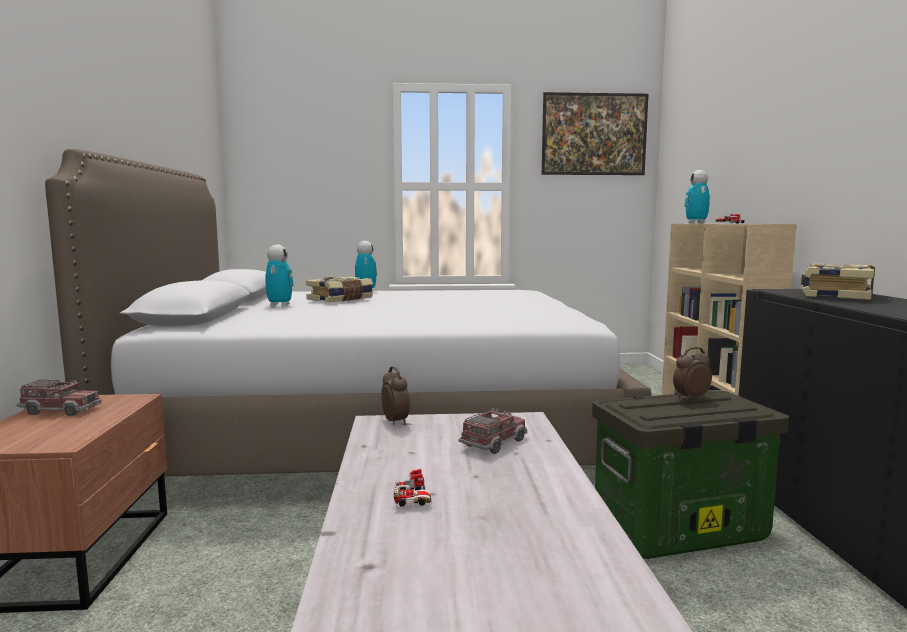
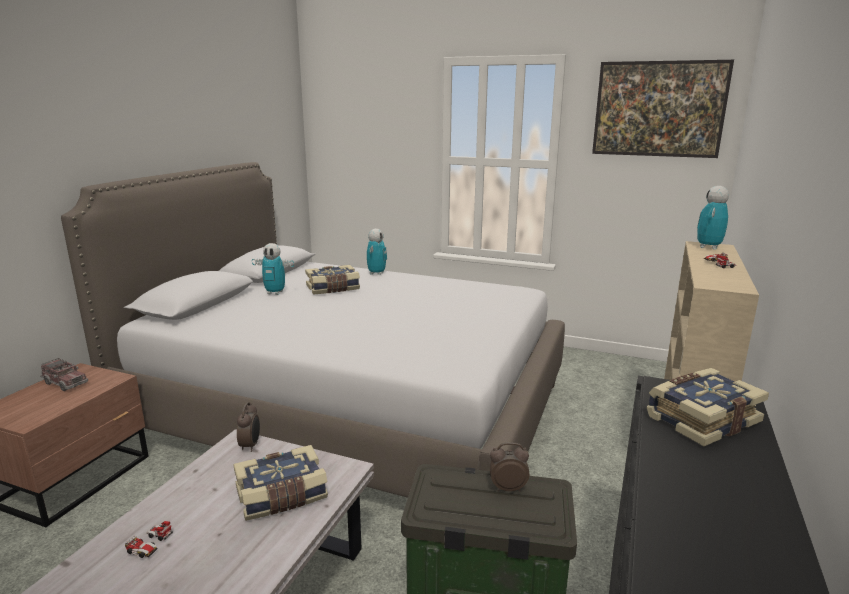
camera: 25 degrees right, 10 degrees up
toy robot [265,245,293,307] -> toy robot turned 75 degrees clockwise [252,243,294,295]
toy truck [458,408,527,454] -> book [233,445,328,521]

